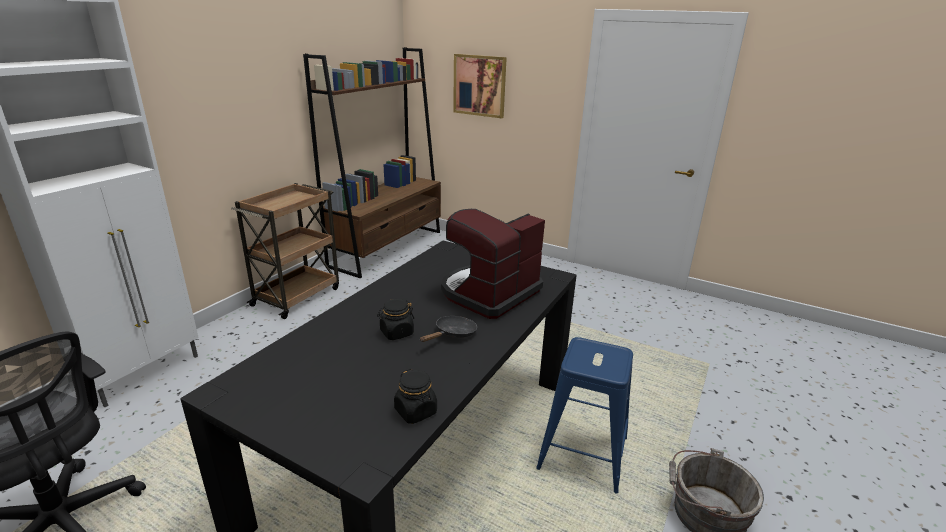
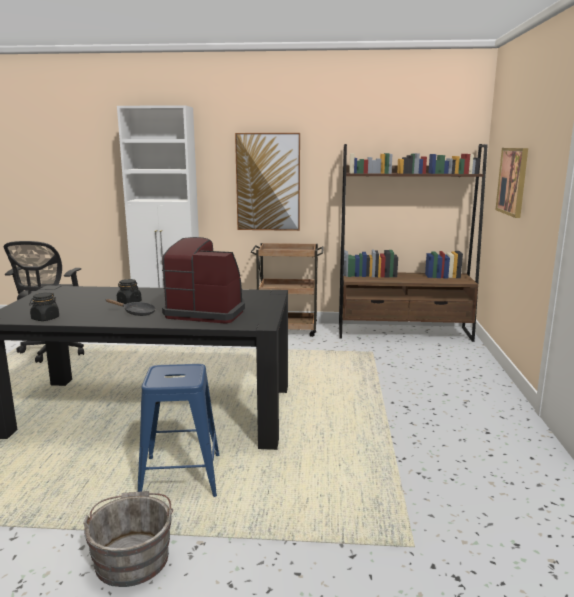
camera: 65 degrees right, 10 degrees down
none -> picture [235,133,300,231]

